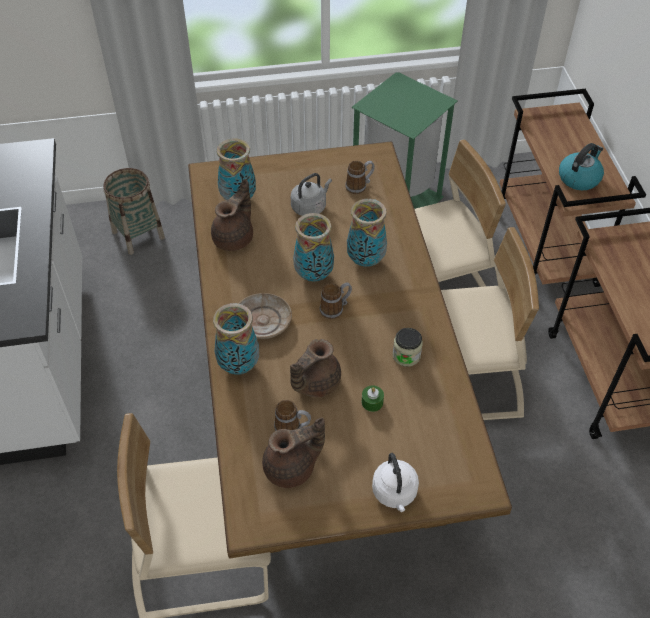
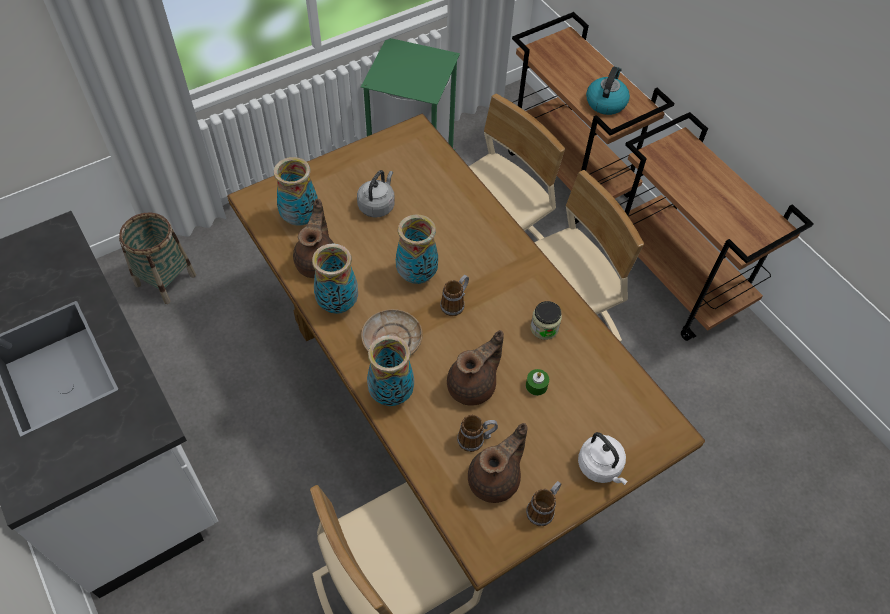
camera: 25 degrees left, 5 degrees up
brown teapot [290,339,341,397] -> brown teapot turned 150 degrees counterclockwise [447,330,504,406]
mug [345,161,375,194] -> mug moved to [526,481,561,526]
vase [347,199,387,267] -> vase moved to [312,243,358,314]

